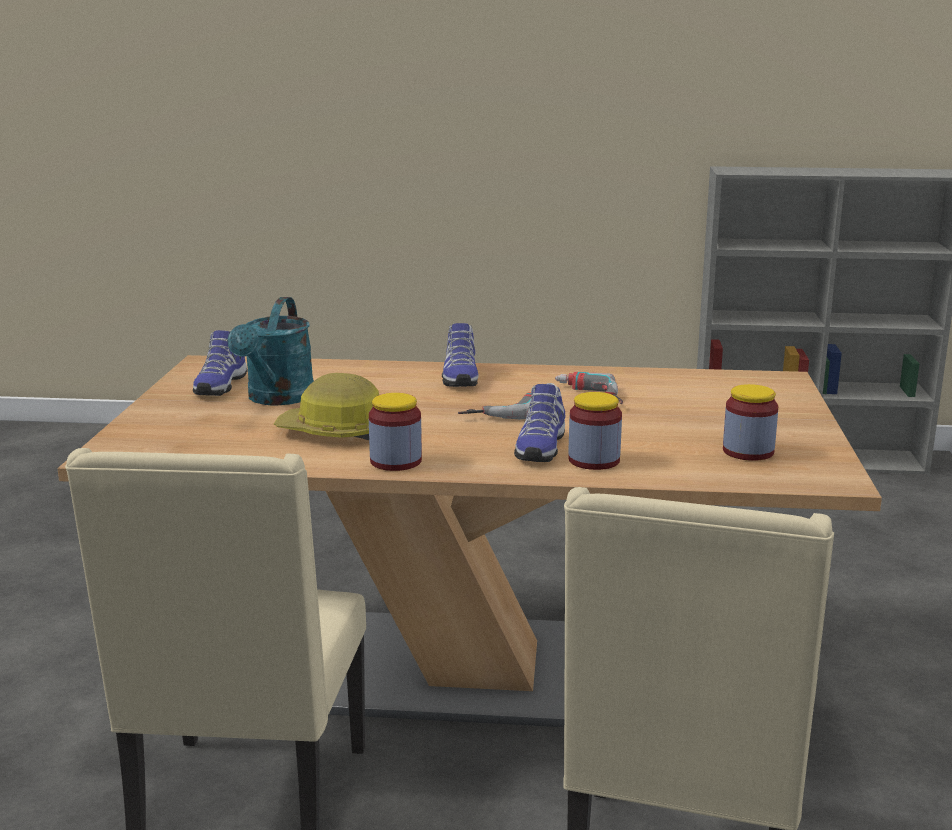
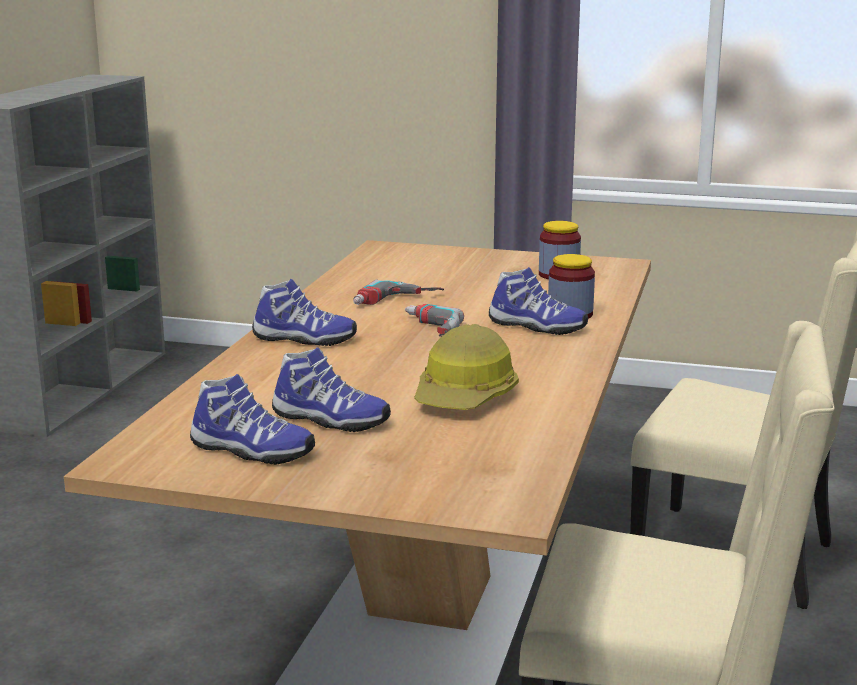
camera: 80 degrees left, 0 degrees up
turquoise watering can [227,297,314,406] -> shoe [272,347,391,432]
jar [369,393,422,471] -> none

